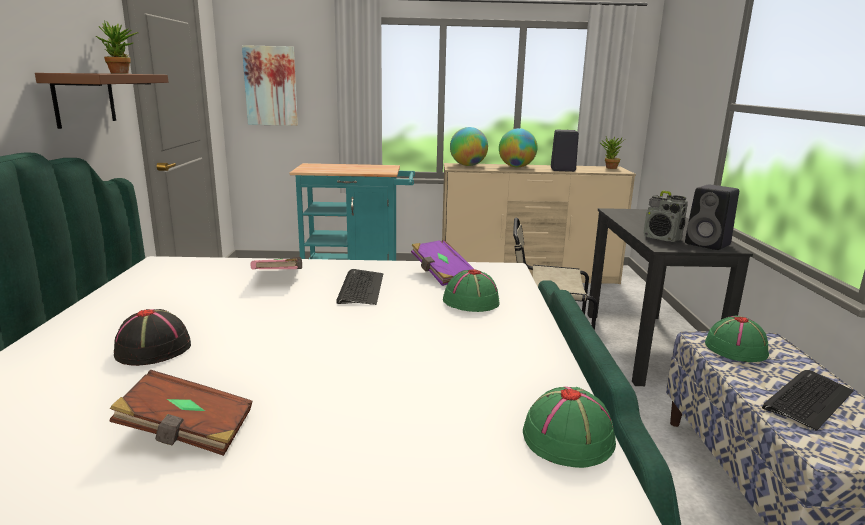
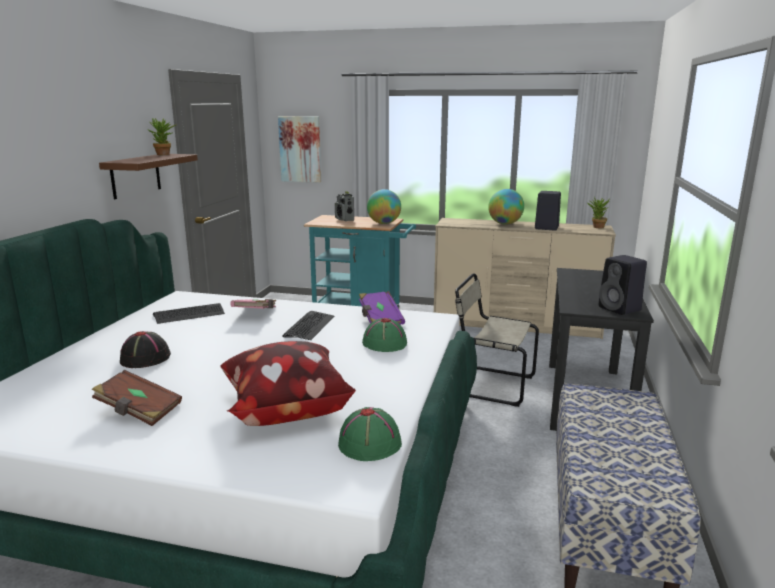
camera: 15 degrees right, 0 degrees up
globe [450,127,488,166] -> globe moved to [367,189,401,224]
radio [644,190,688,242] -> radio moved to [335,191,354,221]
green hat [705,316,769,362] -> none
keyboard [762,370,854,431] -> keyboard moved to [153,303,225,324]
none -> pillow [221,341,356,426]

